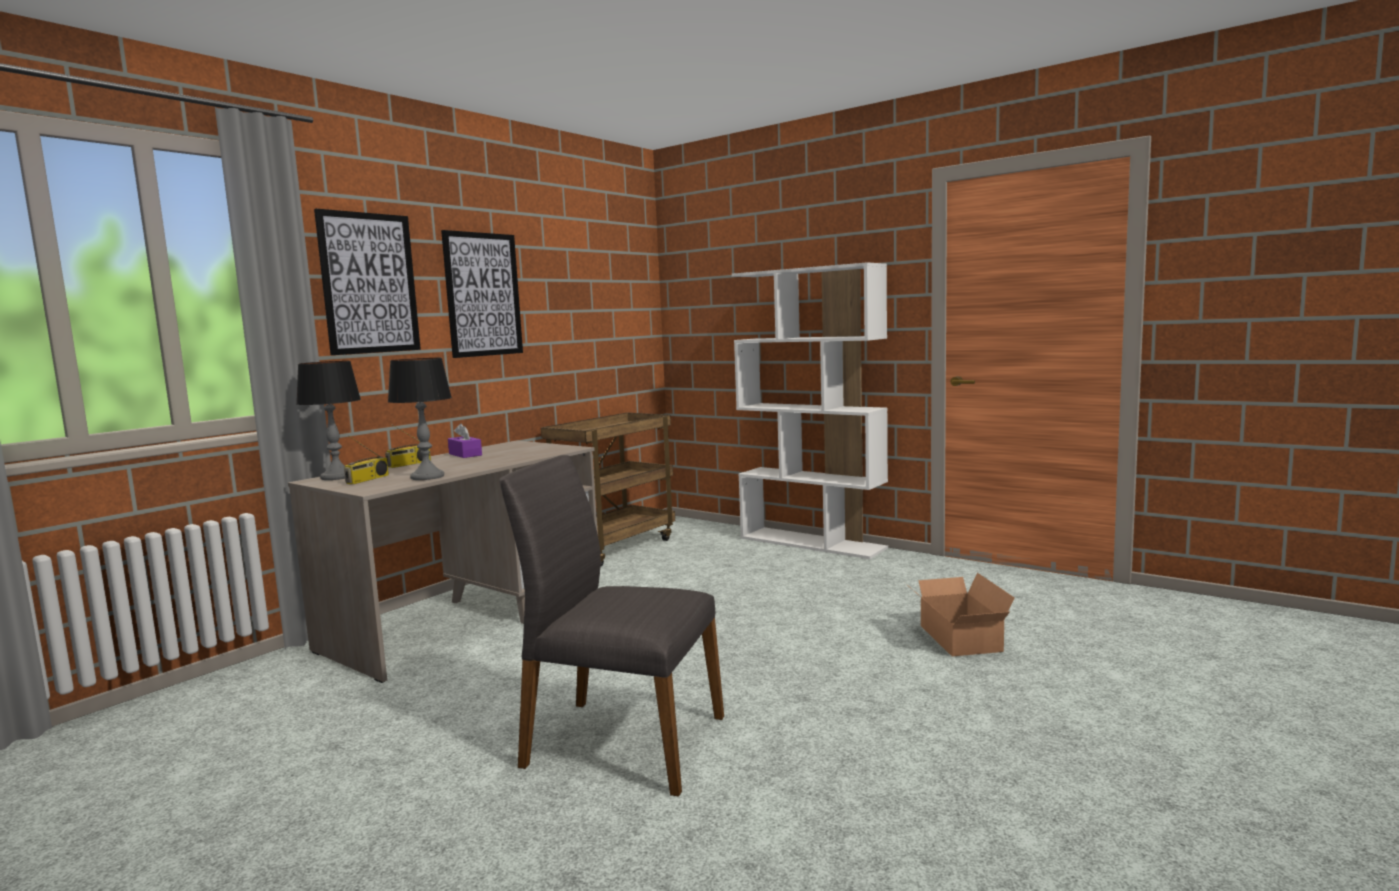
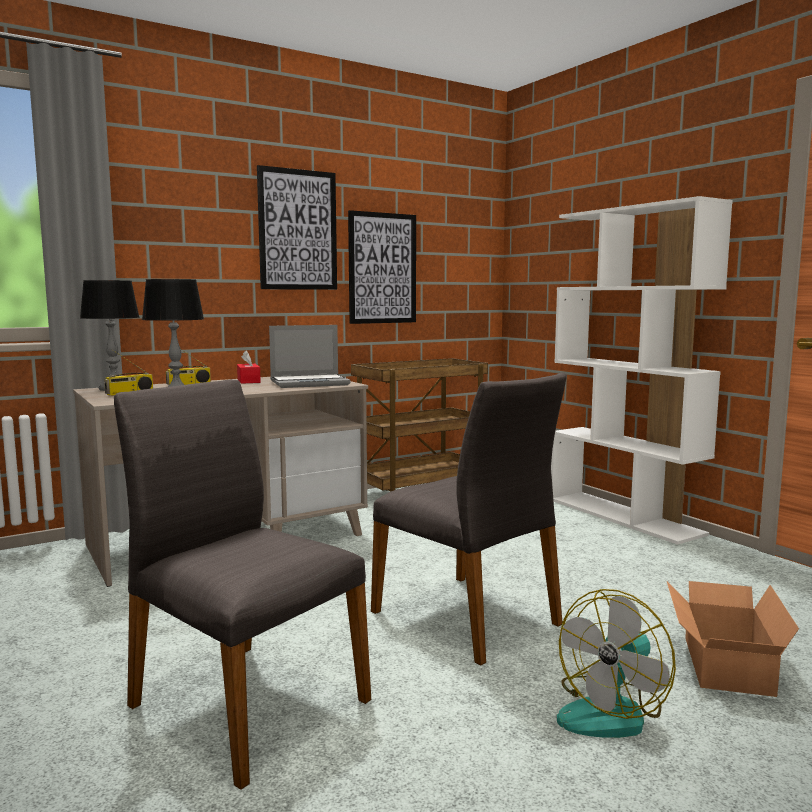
camera: 20 degrees right, 0 degrees up
picture [314,209,421,355] -> picture moved to [348,210,416,324]
purple tissue box [448,424,482,458] -> red tissue box [237,350,261,384]
none -> laptop [269,325,351,388]
none -> grey chair [371,372,567,665]
none -> fan [557,589,676,738]

